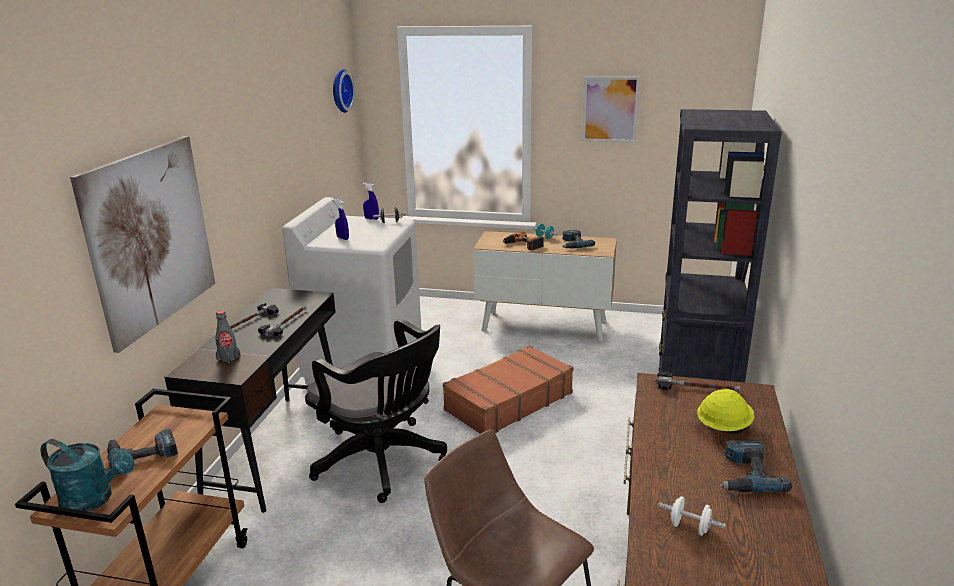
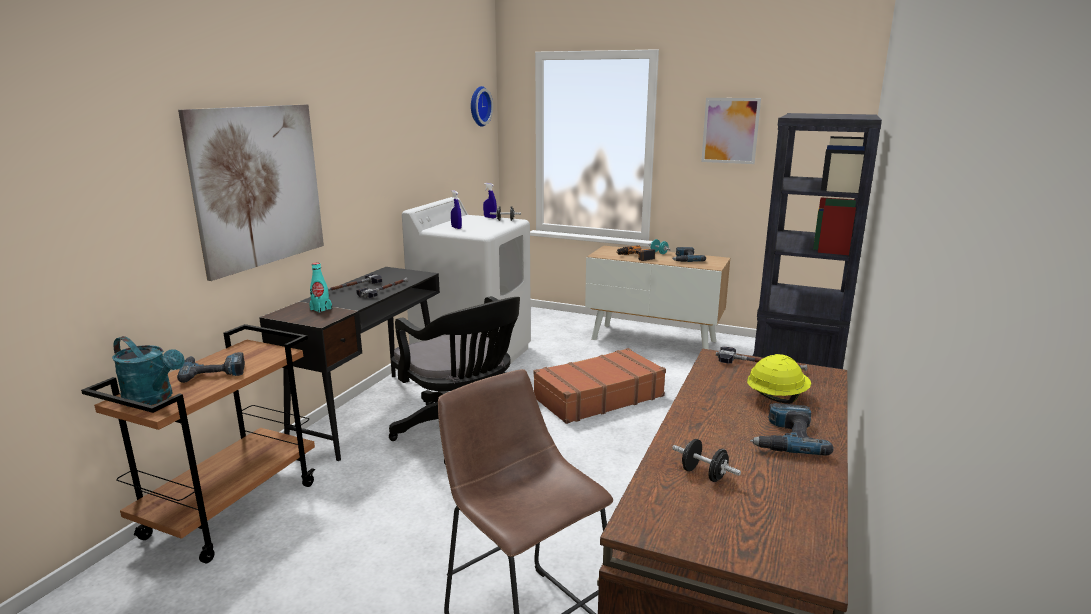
camera: 10 degrees right, 5 degrees down
grey bottle [215,311,241,363] -> turquoise bottle [309,263,332,313]
white dumbbell [658,496,726,536] -> black dumbbell [672,439,741,482]

